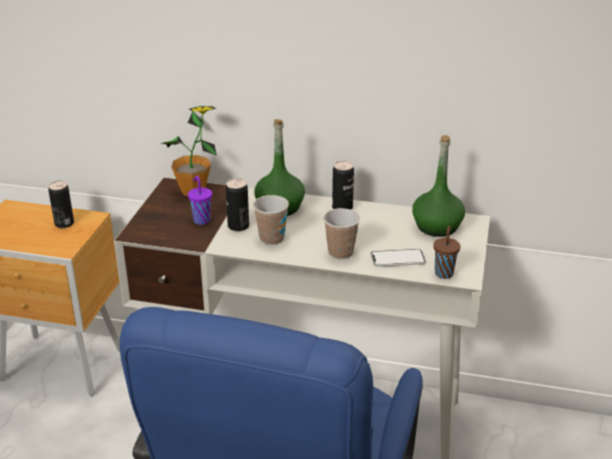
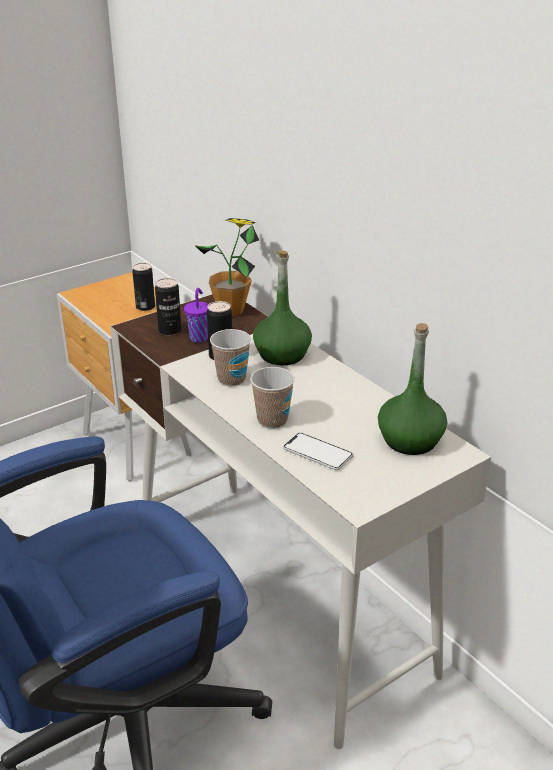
camera: 40 degrees right, 0 degrees up
can [332,161,354,210] -> can moved to [155,278,181,336]
brown cup [433,226,460,279] -> none

